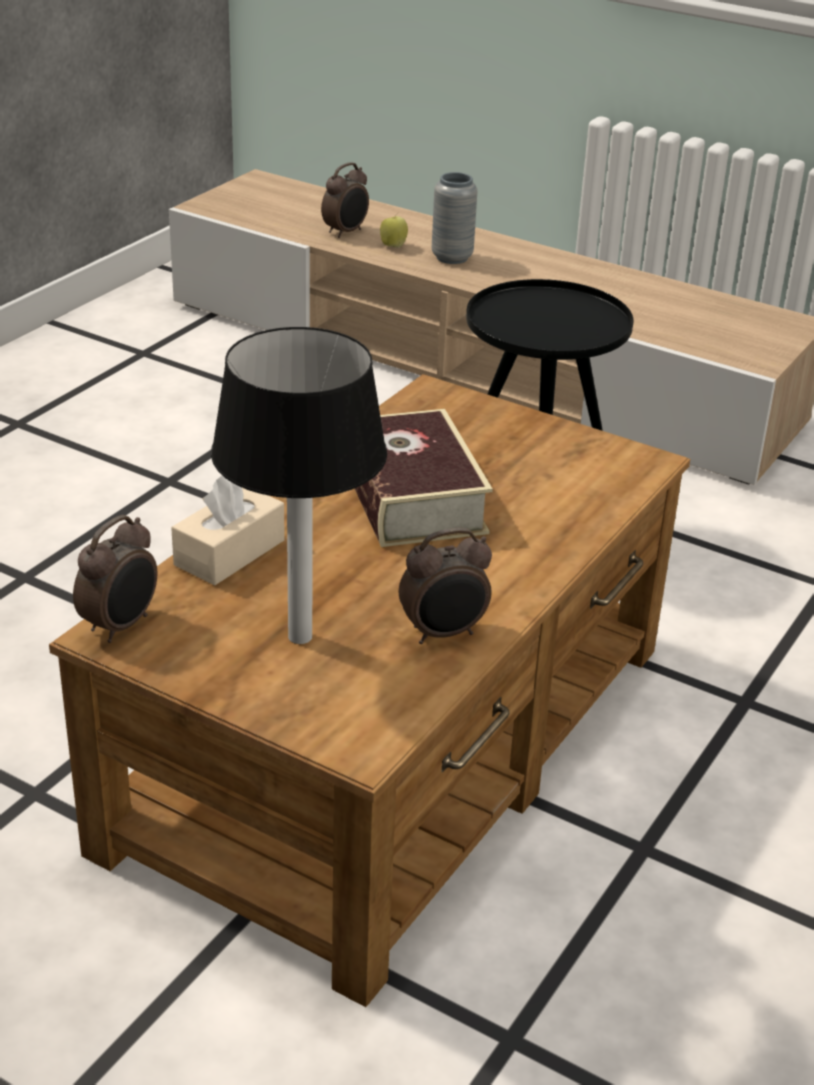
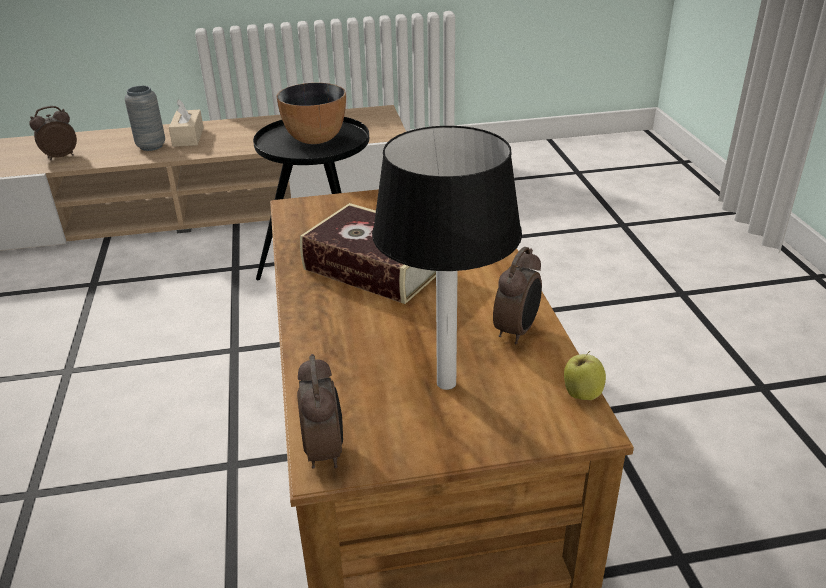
camera: 40 degrees left, 0 degrees up
beige tissue box [171,476,285,586] -> beige tissue box moved to [169,99,204,147]
alarm clock [321,162,369,238] -> alarm clock turned 120 degrees counterclockwise [29,106,77,160]
apple [380,212,408,248] -> apple moved to [564,351,606,400]
none -> bowl [276,83,346,144]

